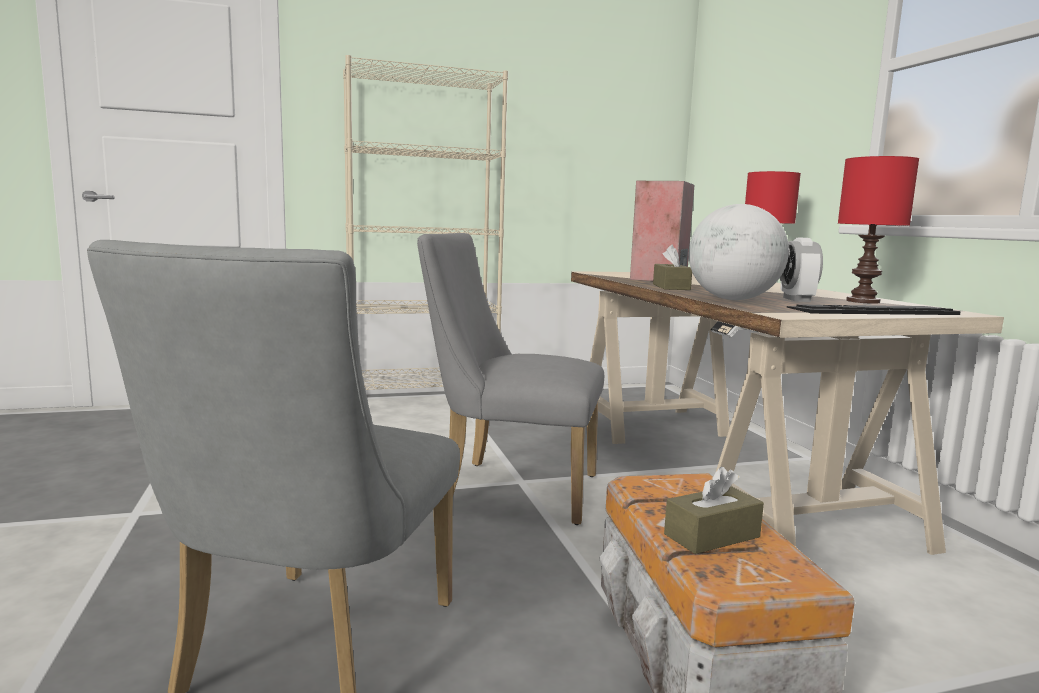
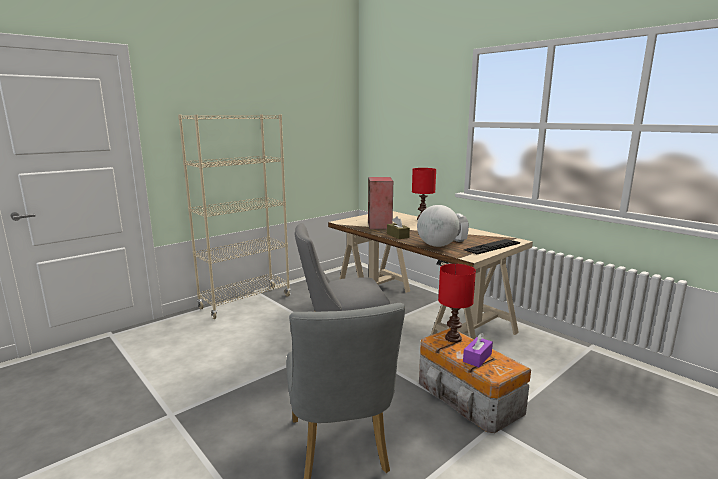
camera: 25 degrees left, 5 degrees up
brown tissue box [664,467,764,554] -> purple tissue box [463,333,493,367]
red table lamp [838,156,919,304] -> red table lamp moved to [438,264,476,343]

